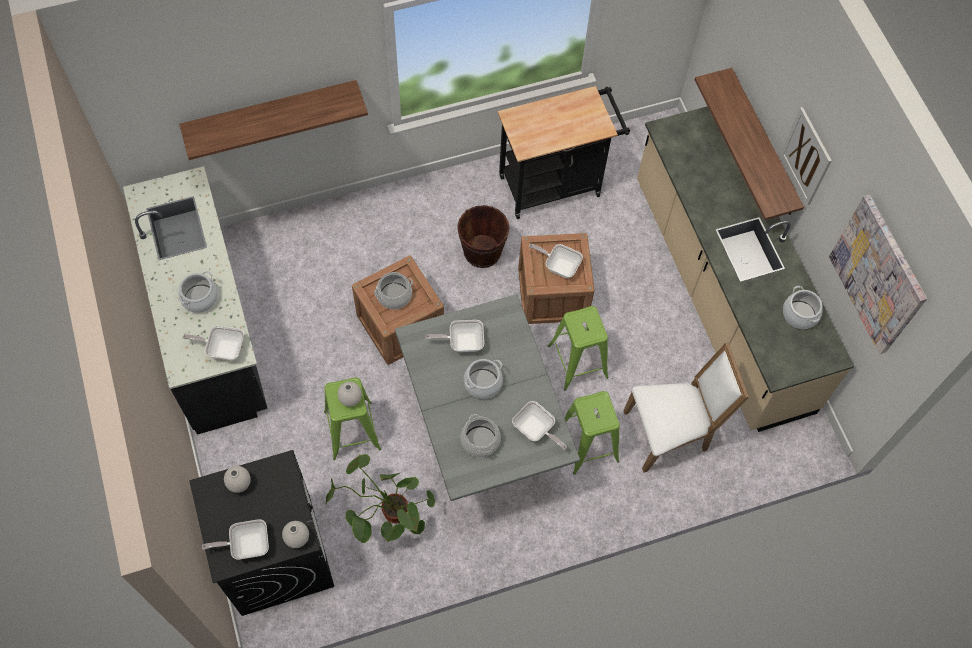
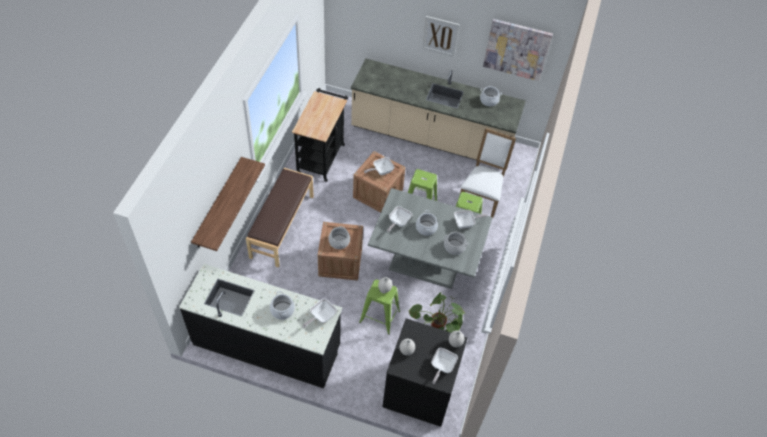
camera: 55 degrees left, 10 degrees down
brown bucket [457,205,510,268] -> none
shelf [695,68,804,220] -> none
none -> brown bench [246,168,314,268]

